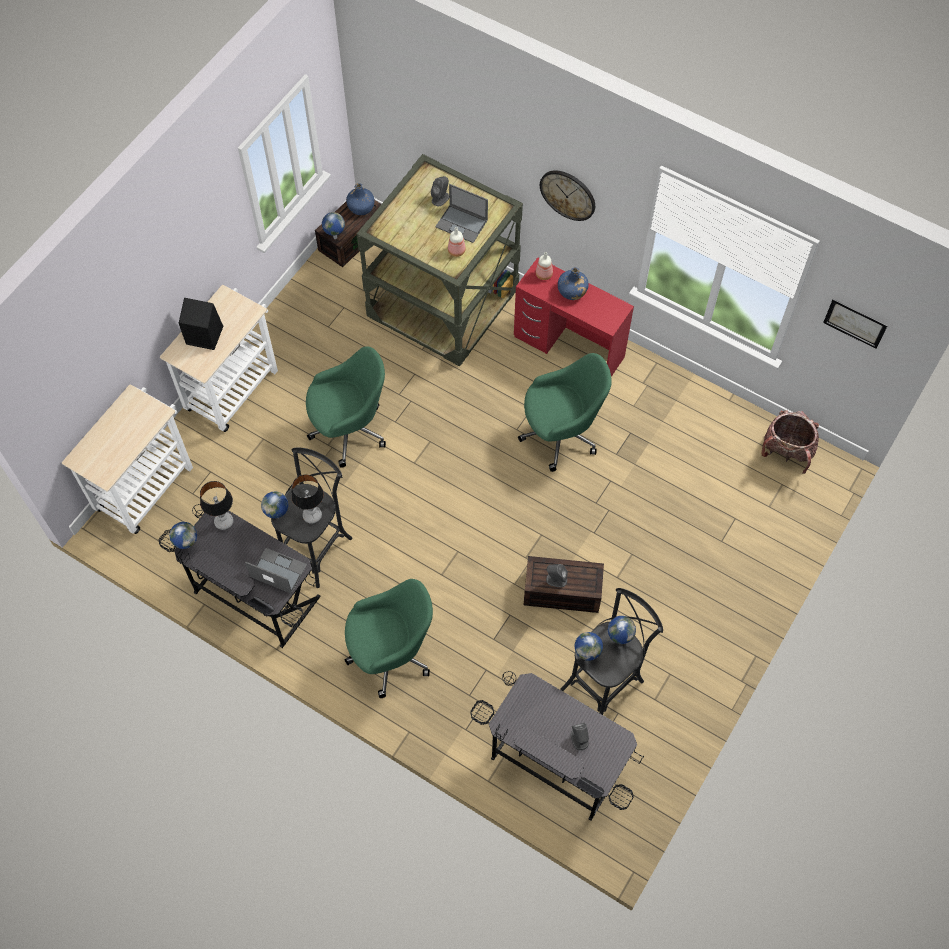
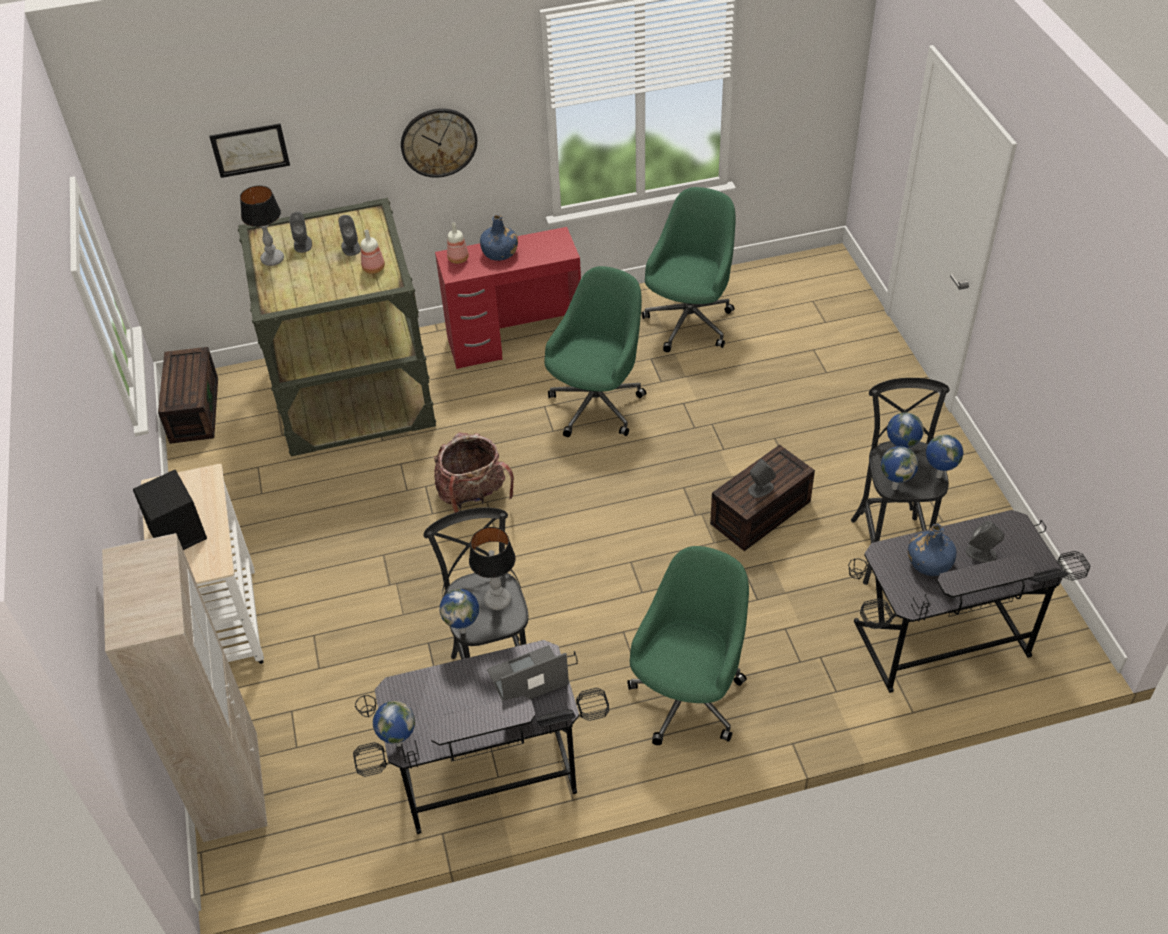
camera: 45 degrees left, 15 degrees down
white cart [62,385,193,534] -> beige cabinet [102,533,268,842]
table lamp [200,481,234,530] -> table lamp moved to [240,185,284,266]
green office chair [306,346,386,468] -> green office chair moved to [642,187,736,352]
globe [322,212,345,239] -> globe moved to [926,435,963,478]
blue bottle [346,183,375,215] -> blue bottle moved to [908,524,957,576]
laptop [435,184,488,243] -> grey speaker [339,215,361,256]
backpack [762,410,819,474] -> backpack moved to [434,432,514,513]
picture [823,299,888,349] -> picture moved to [209,123,290,178]

